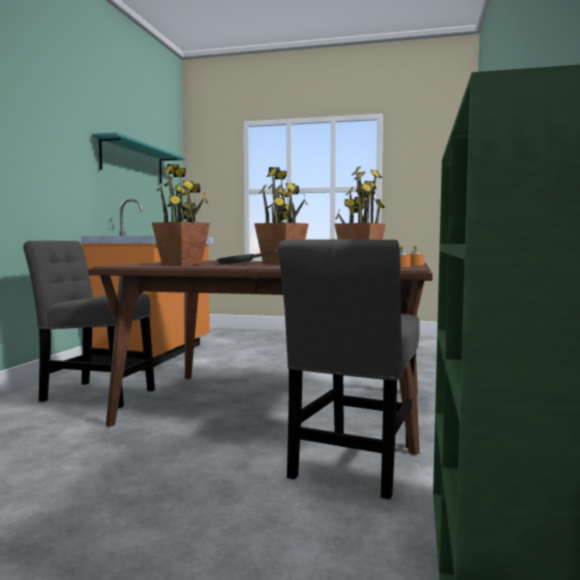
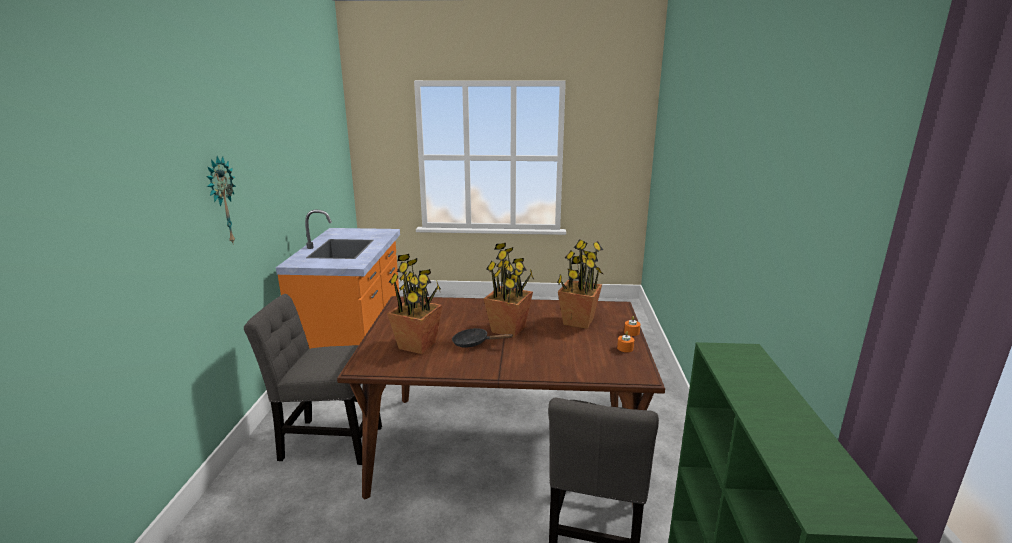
camera: 10 degrees left, 15 degrees up
turquoise shelf [92,132,185,184] -> none
none -> wall clock [206,156,236,245]

